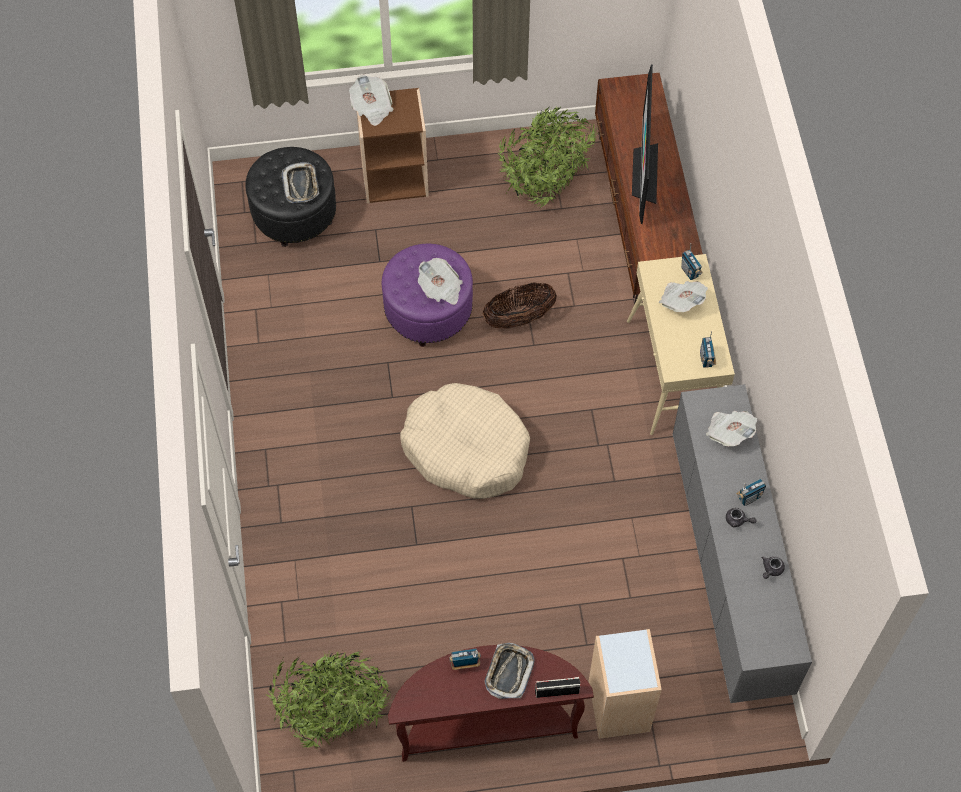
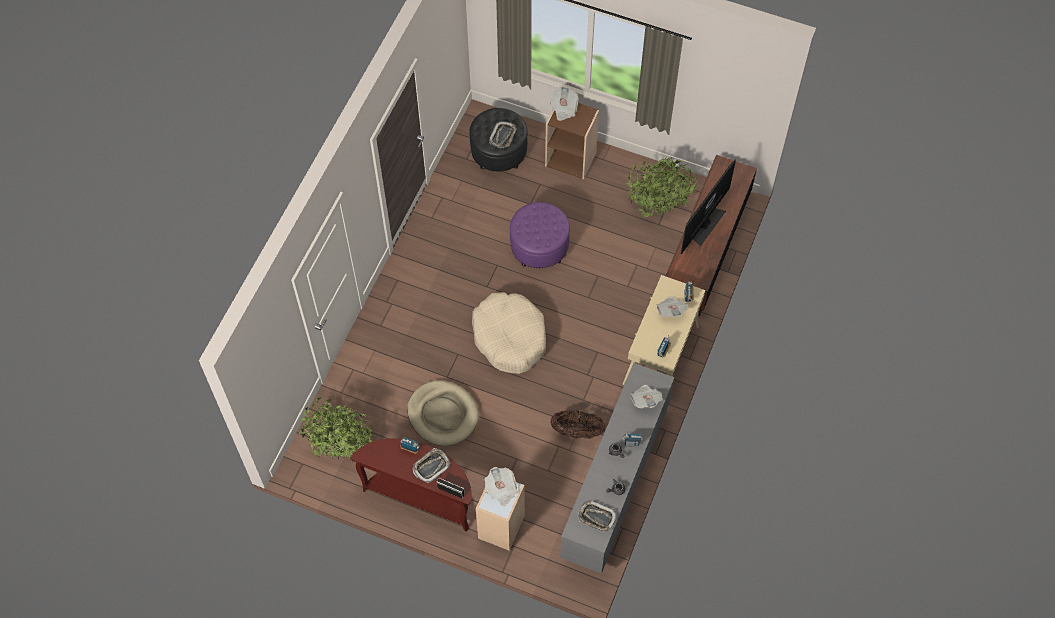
camera: 30 degrees right, 0 degrees up
newspaper [418,258,463,305] -> newspaper moved to [485,467,518,506]
basket [483,282,557,329] -> basket moved to [550,410,605,439]
none -> beige dog bed [407,380,479,446]
none -> tray [578,500,616,532]

